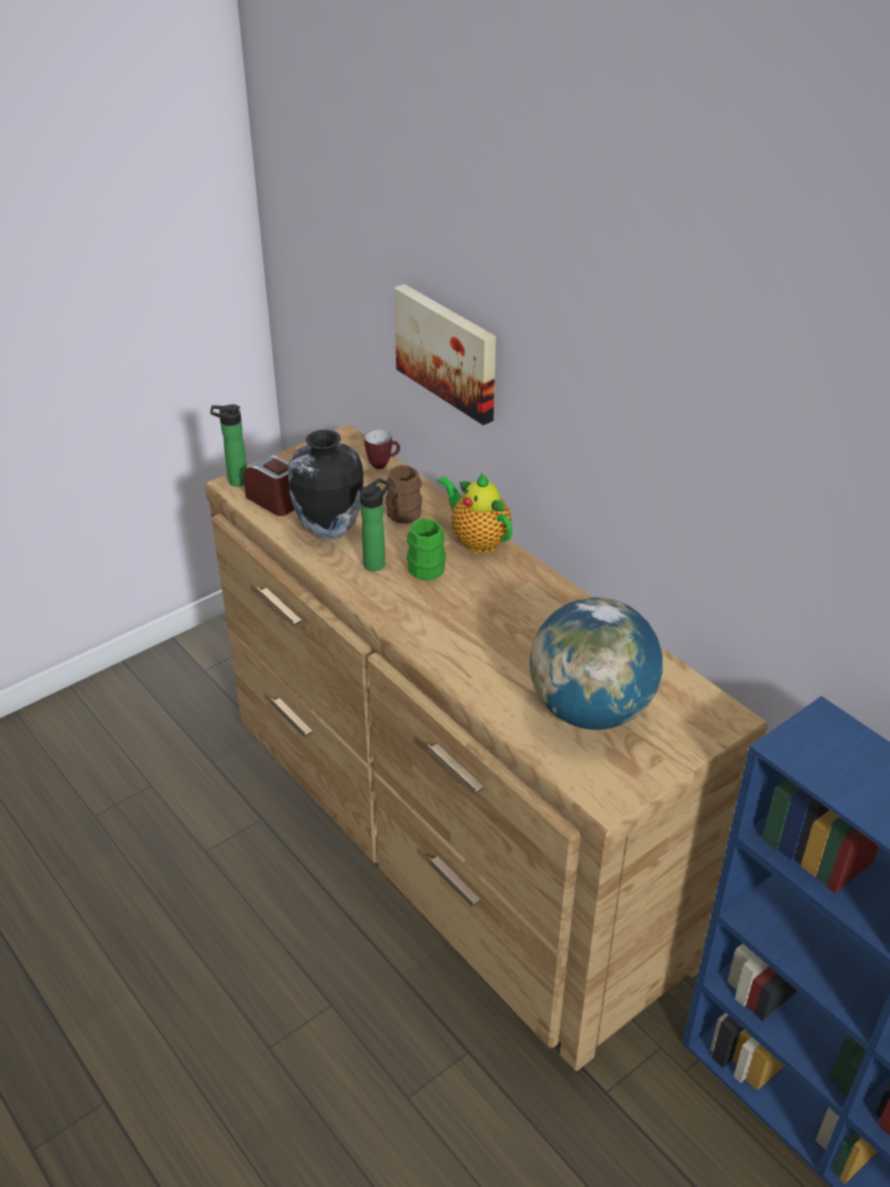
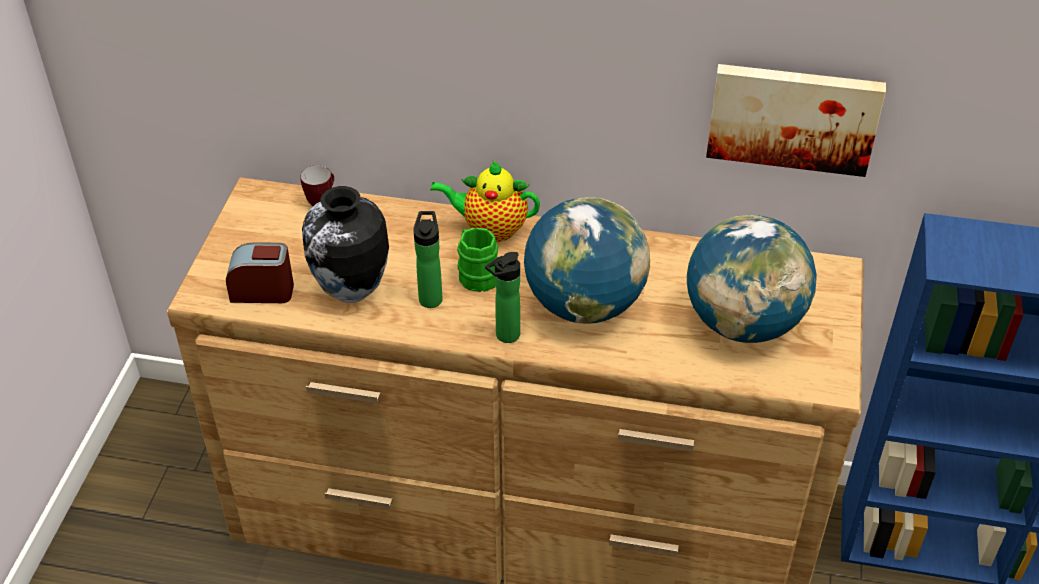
camera: 40 degrees left, 5 degrees up
bottle [210,404,247,487] -> bottle moved to [485,252,520,343]
brown mug [385,465,422,524] -> none
picture [394,284,496,425] -> picture moved to [706,64,886,177]
none -> globe [524,197,650,324]

